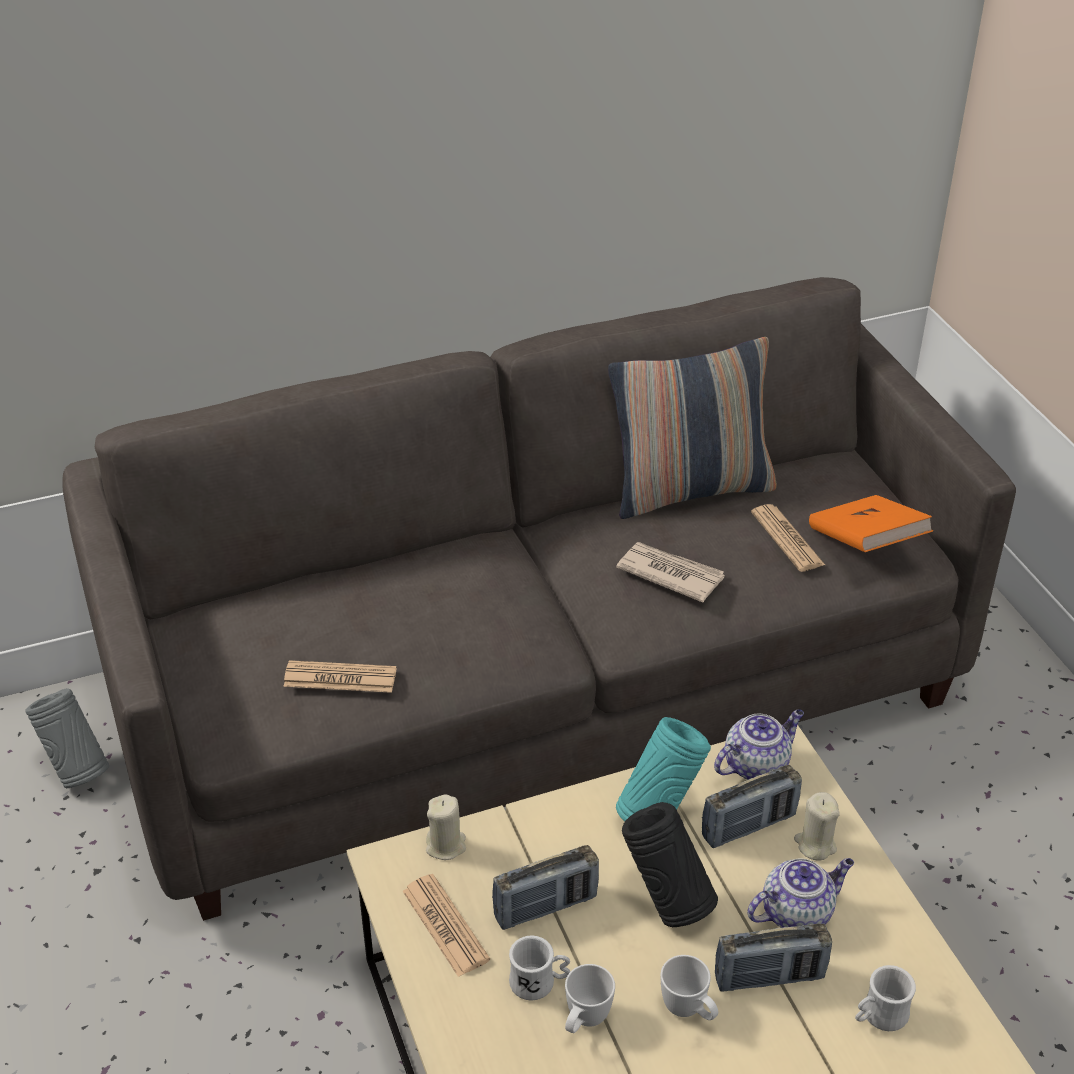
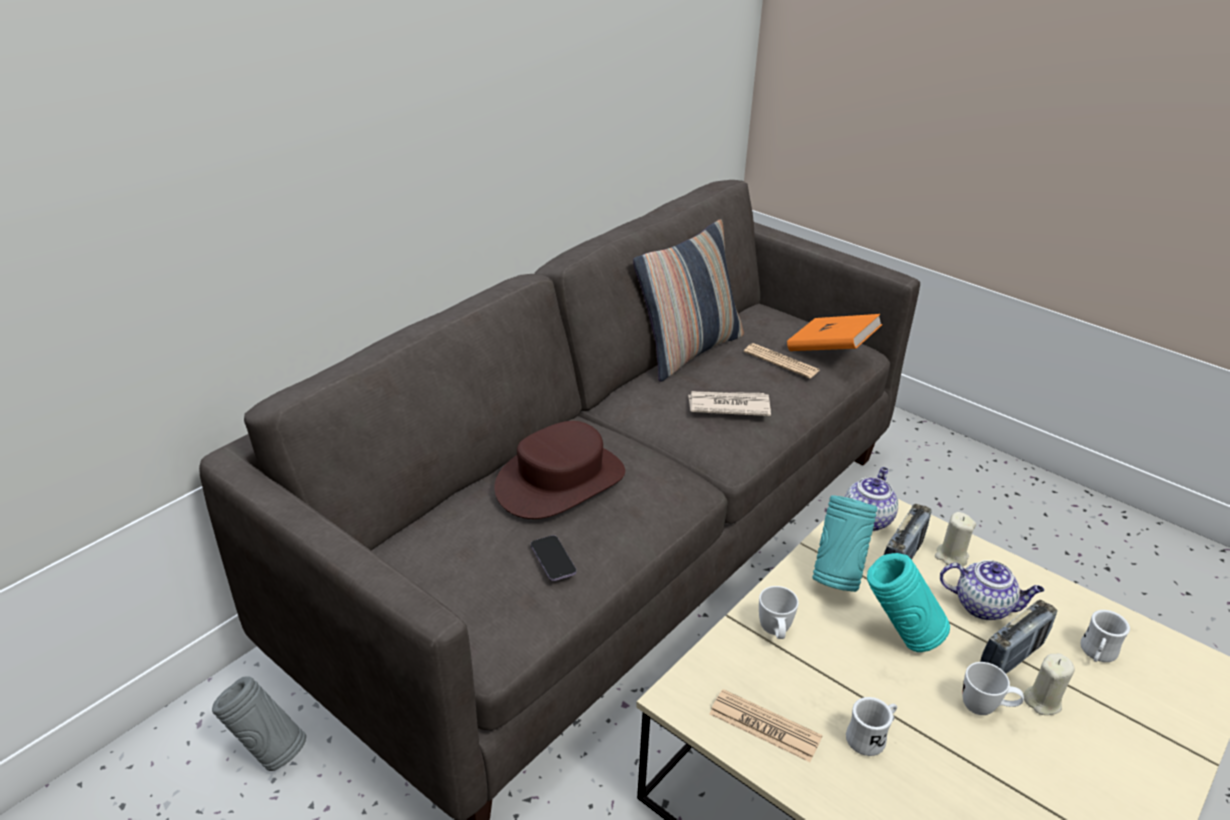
camera: 30 degrees left, 5 degrees down
newspaper [284,660,396,693] -> phone [531,535,577,581]
beige candle [426,795,466,860] -> beige candle moved to [1023,653,1075,715]
radio [492,845,599,930] -> none
white mug [565,964,615,1033] -> white mug moved to [759,586,799,639]
black vase [622,802,718,927] -> turquoise vase [867,553,950,652]
teapot [747,858,854,928] -> teapot turned 75 degrees clockwise [940,560,1044,620]
none -> brown hat [494,421,625,519]

